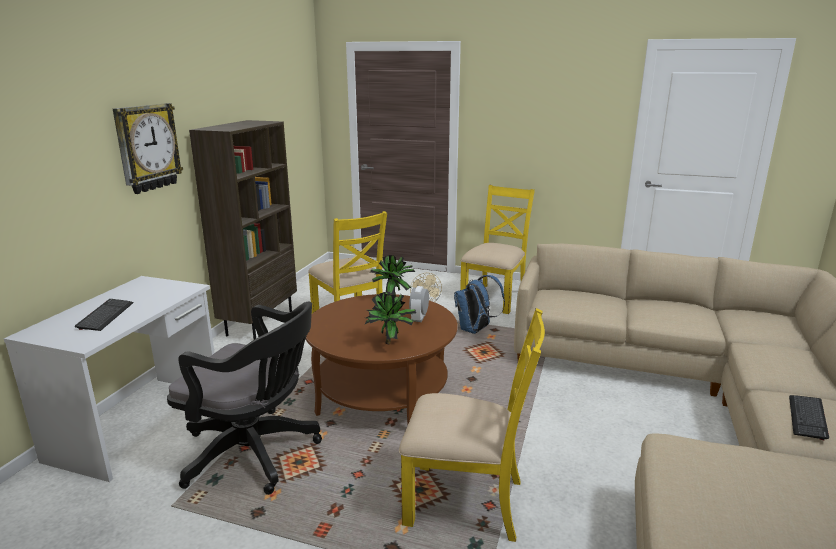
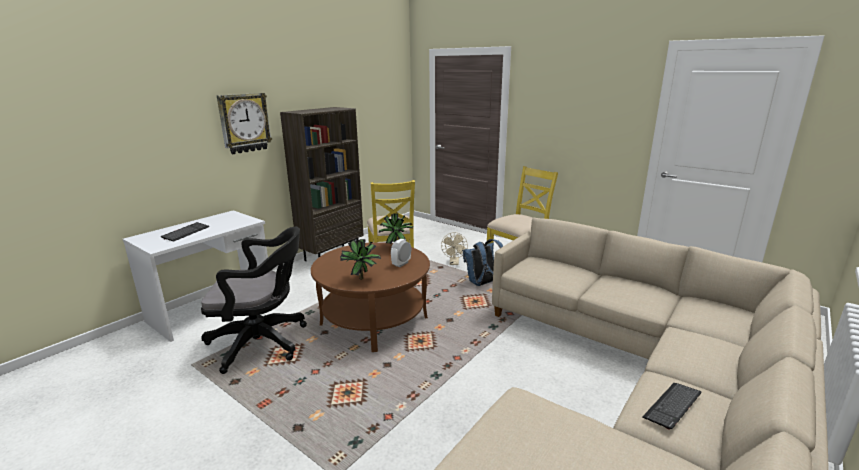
camera: 20 degrees right, 0 degrees up
black office chair [167,302,322,495] -> black office chair turned 45 degrees counterclockwise [201,227,307,374]
yellow chair [399,308,545,542] -> none

